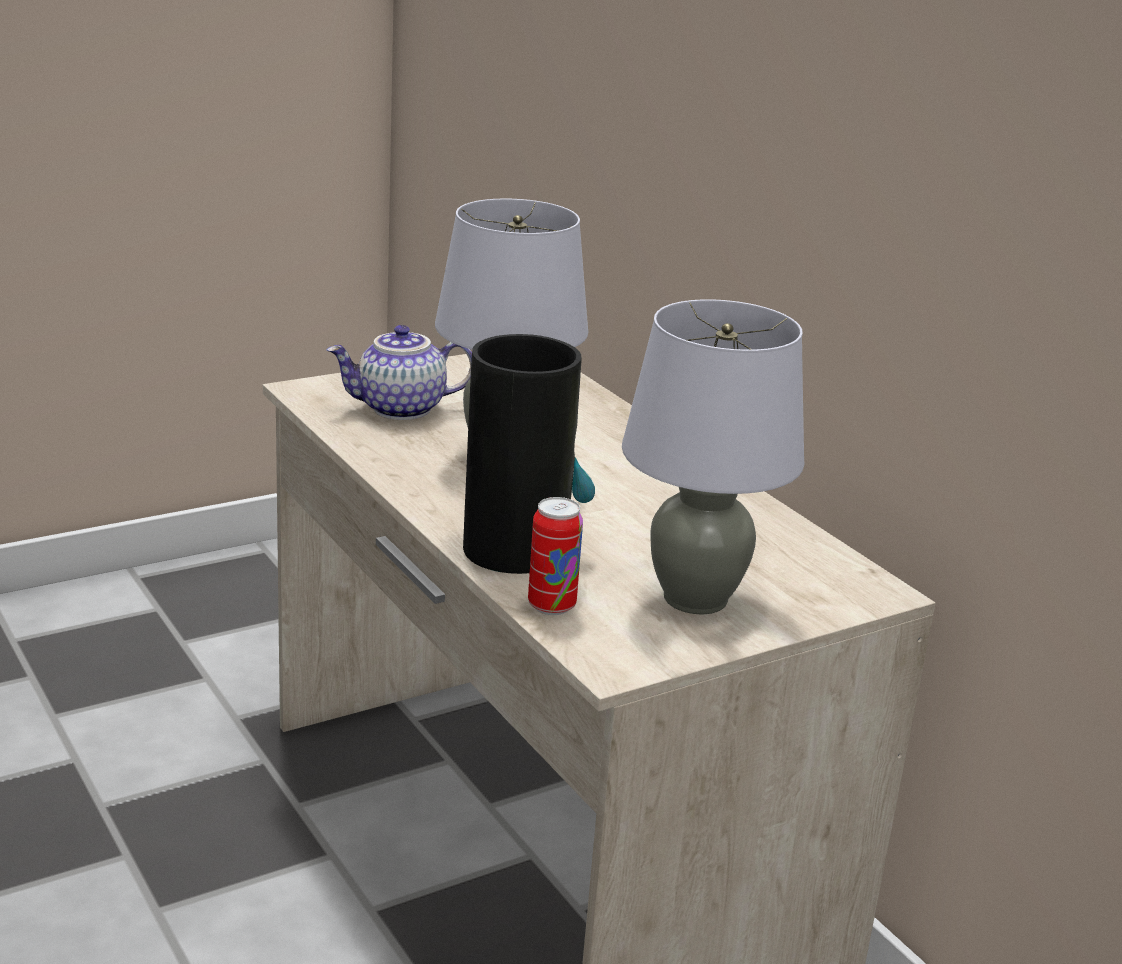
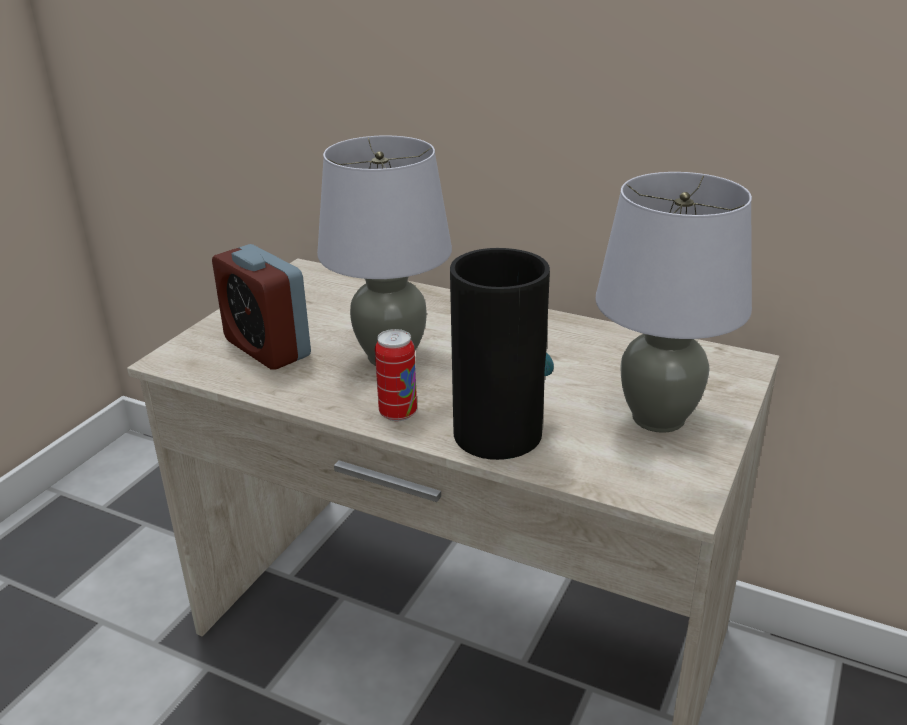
camera: 30 degrees left, 5 degrees up
teapot [326,325,472,420] -> alarm clock [212,244,311,370]
can [528,497,583,615] -> can moved to [375,329,417,421]

